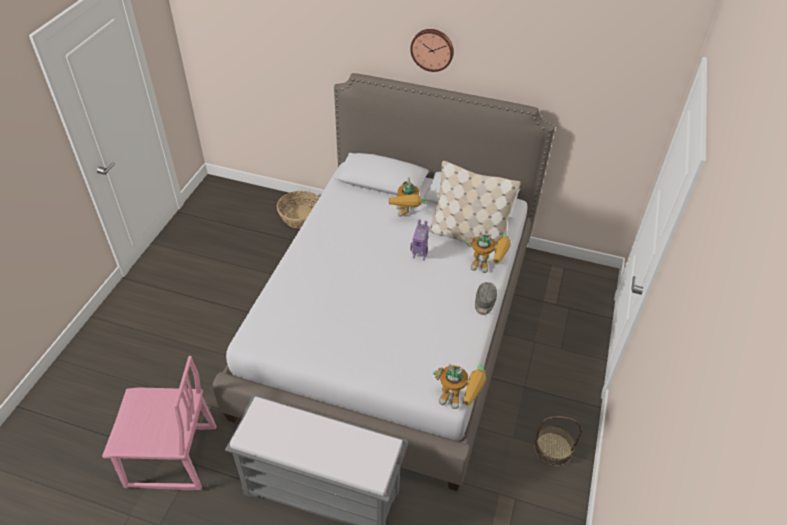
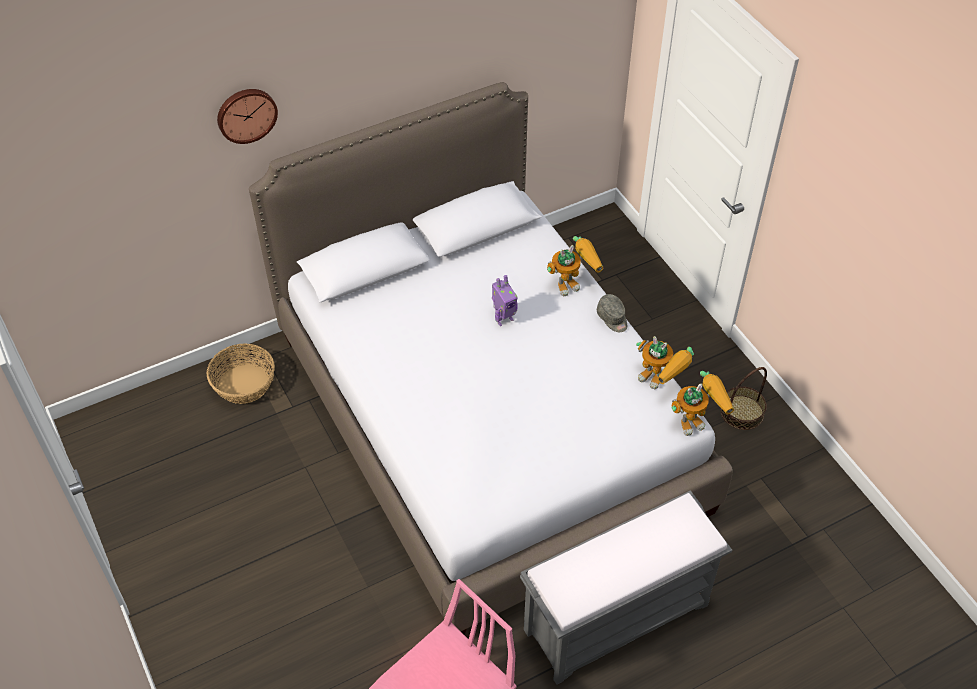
camera: 45 degrees left, 5 degrees up
toy robot [389,177,427,217] -> toy robot moved to [636,336,694,390]
wall clock [410,29,454,72] -> wall clock moved to [217,89,278,144]
beige pillow [429,161,521,248] -> none

